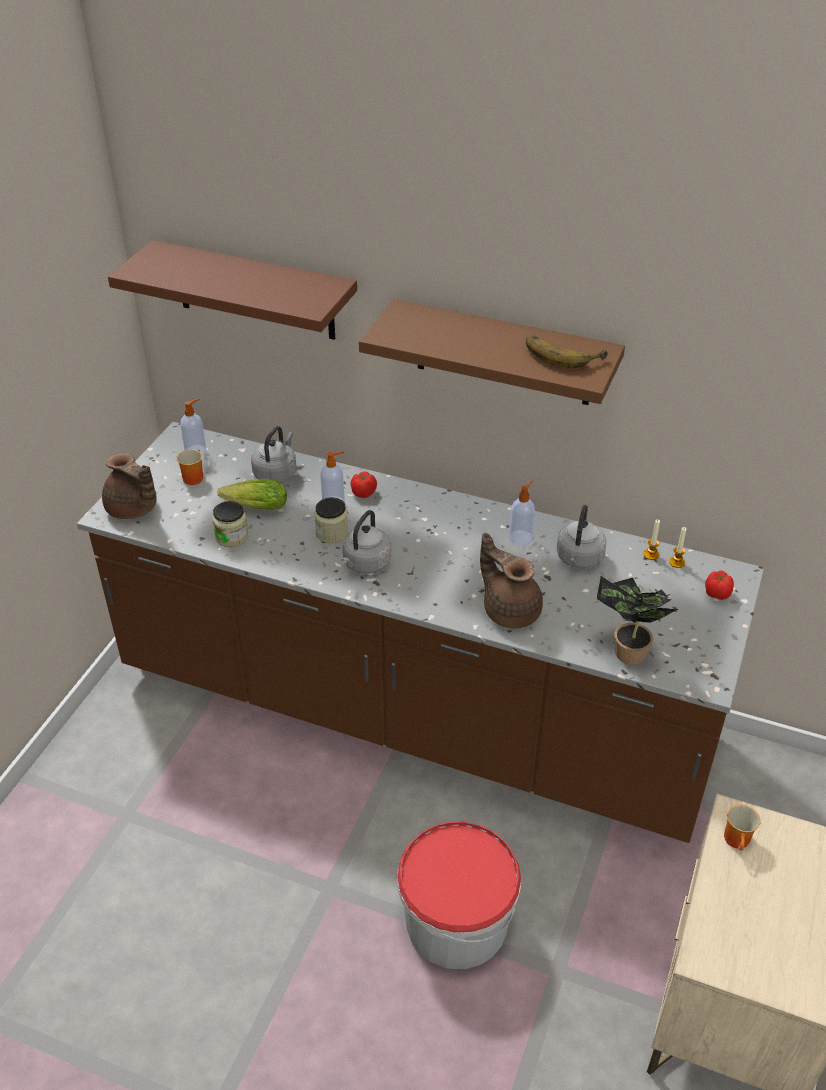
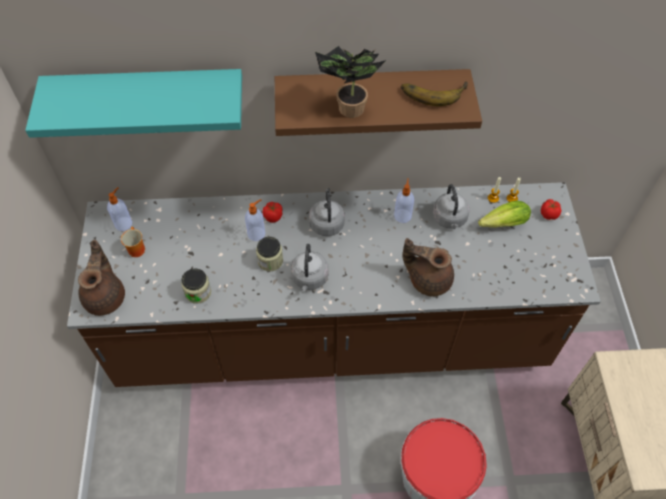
camera: 25 degrees left, 15 degrees up
brown teapot [102,453,157,519] -> brown teapot turned 105 degrees counterclockwise [78,240,125,316]
brown shelf [108,240,357,340] -> turquoise shelf [25,69,242,138]
lettuce [217,479,287,510] -> lettuce moved to [478,200,531,228]
grey kettle [251,426,297,483] -> grey kettle moved to [309,188,345,236]
potted plant [597,576,679,665] -> potted plant moved to [315,46,386,118]
mug [724,804,761,850] -> none

